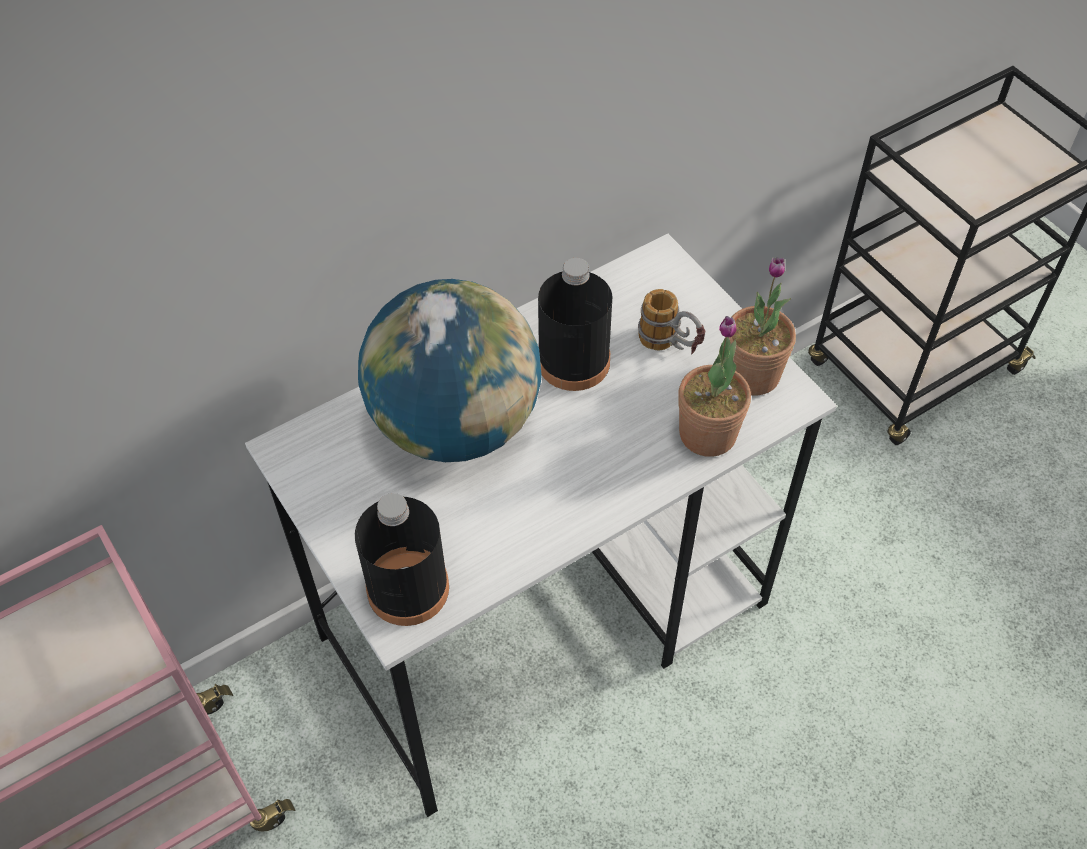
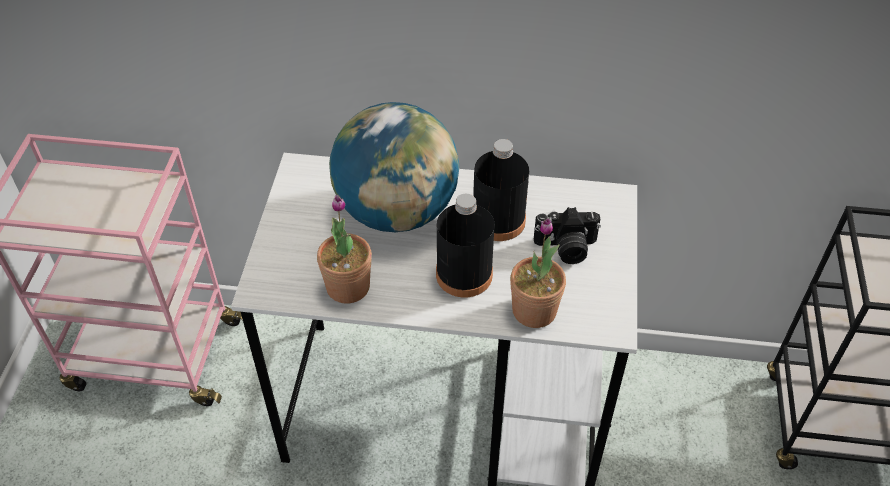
camera: 40 degrees right, 5 degrees down
black bottle [355,493,449,626] -> black bottle moved to [436,194,495,298]
mug [638,289,705,355] -> camera [534,207,601,264]
potted plant [729,257,796,395] -> potted plant moved to [317,195,372,303]

